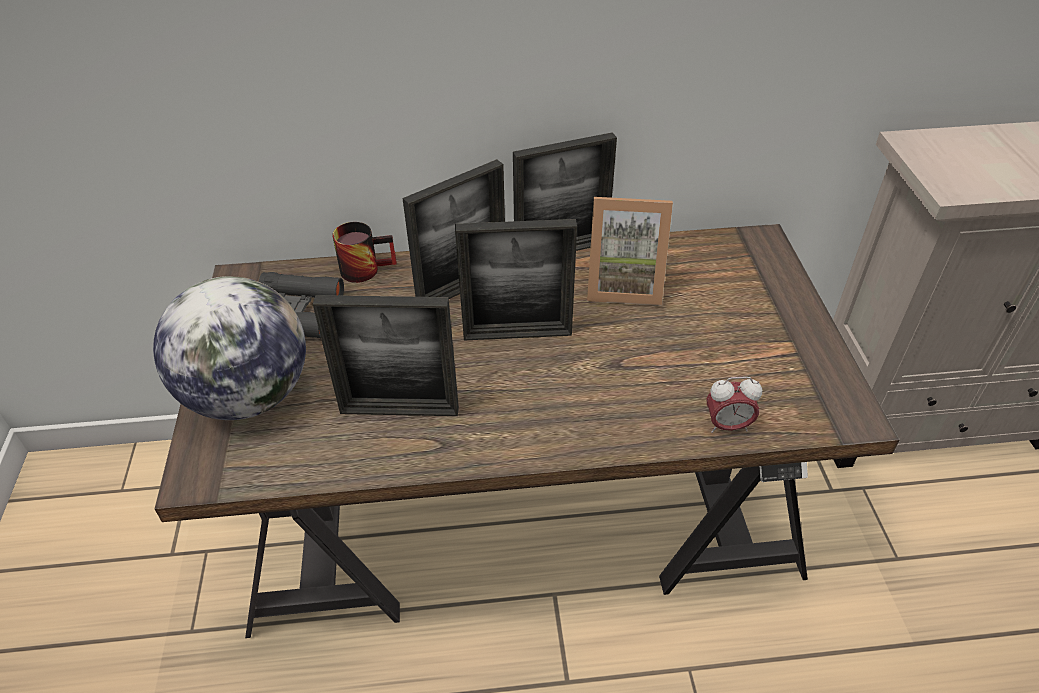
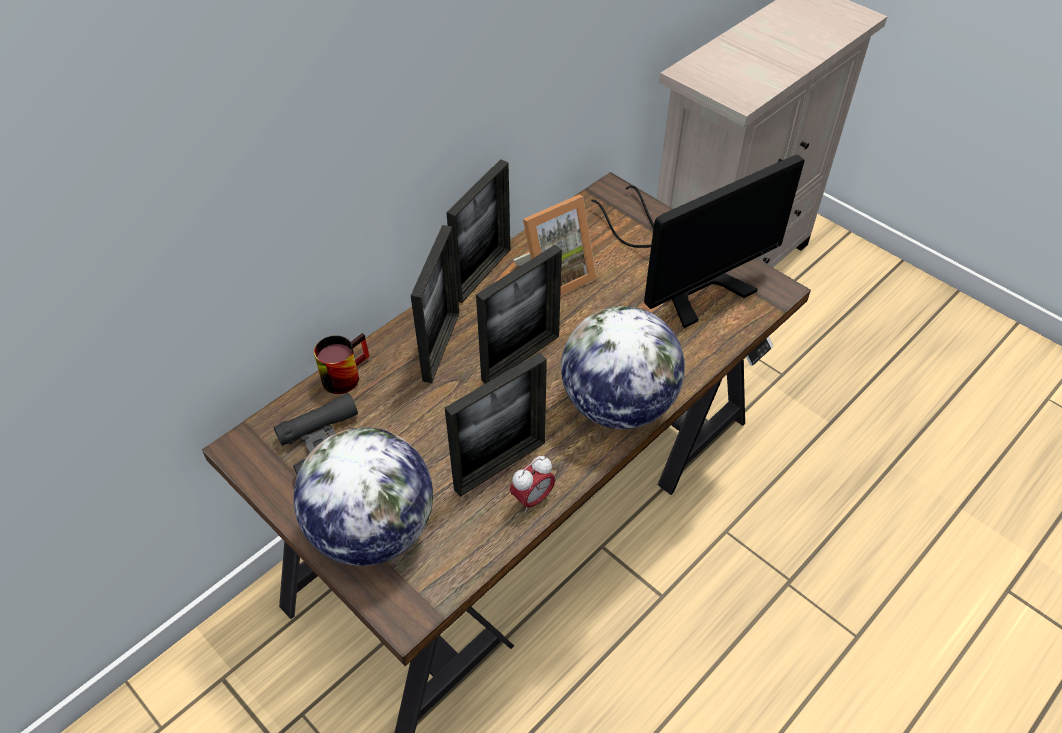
camera: 40 degrees left, 5 degrees up
alarm clock [706,377,762,433] -> alarm clock moved to [510,456,555,513]
none -> globe [561,306,685,429]
none -> monitor [592,155,805,328]

